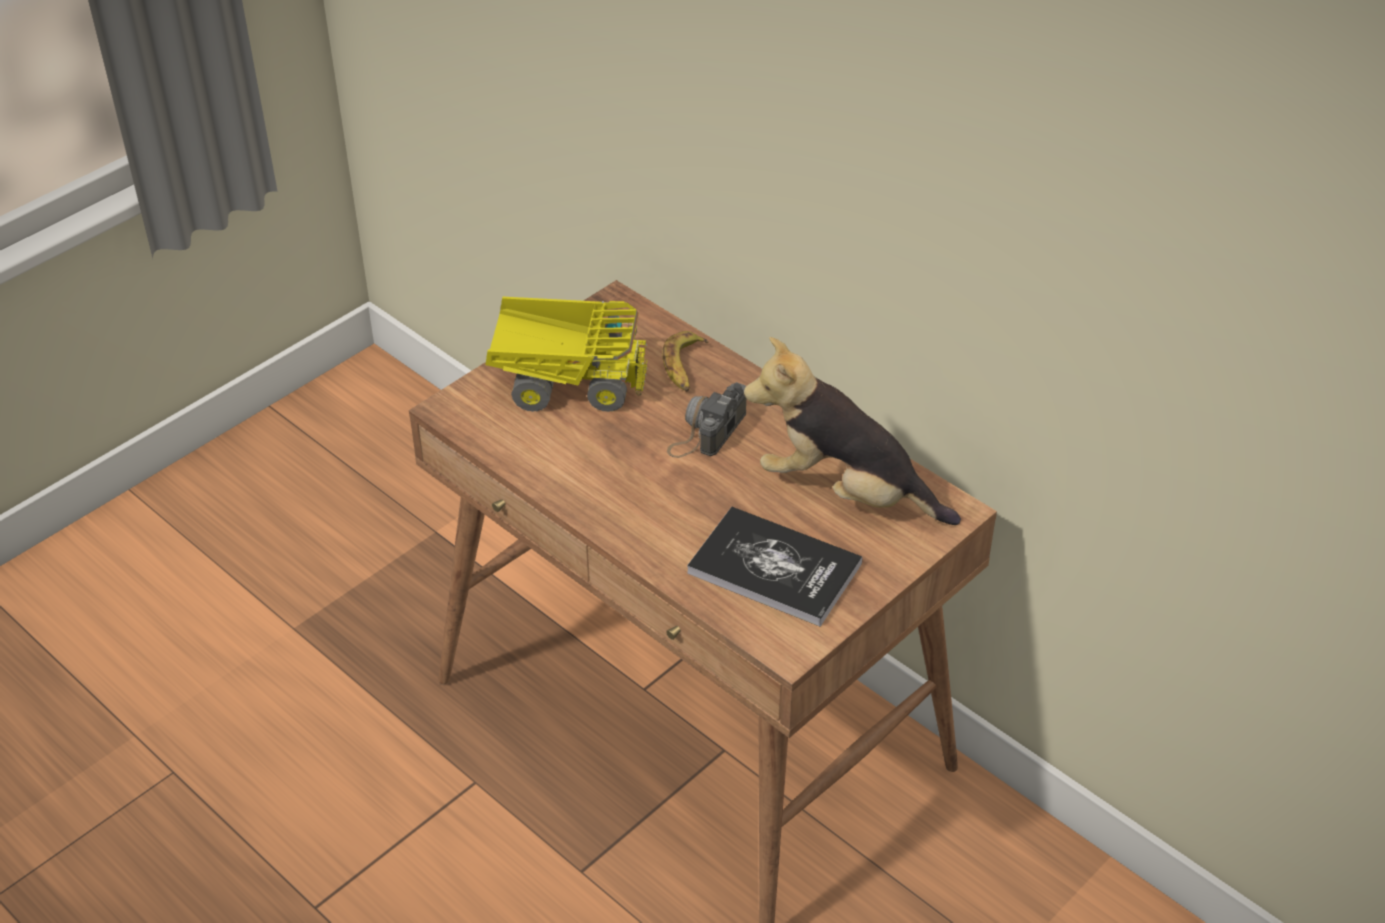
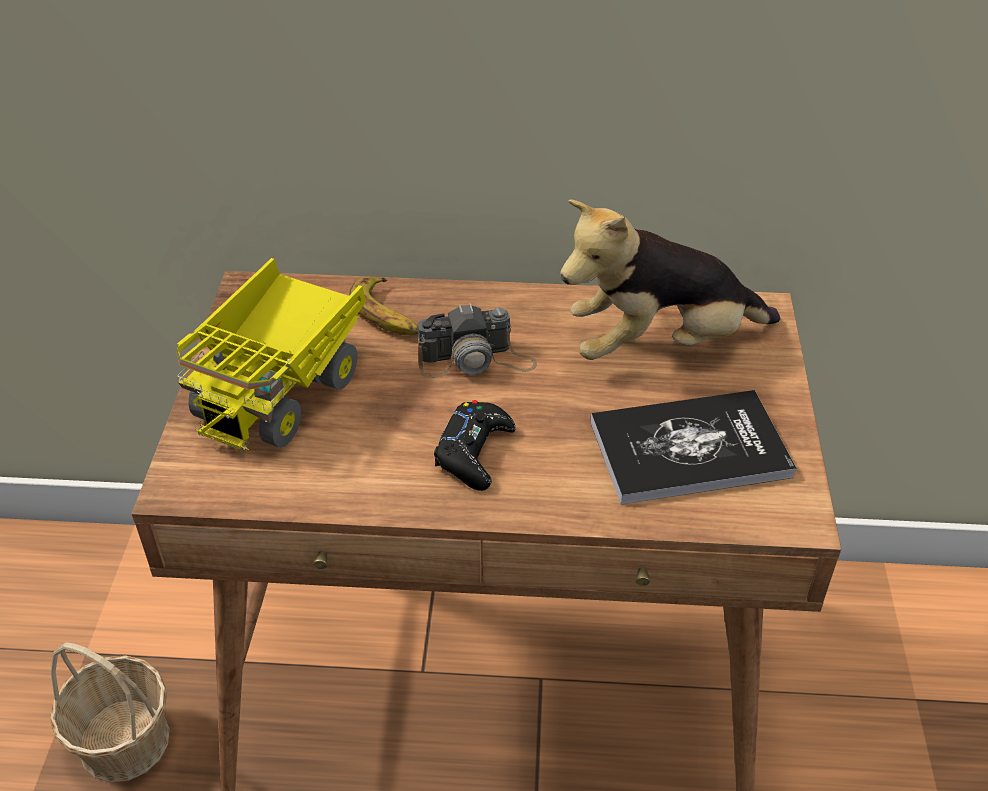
camera: 40 degrees left, 0 degrees up
toy truck [486,297,648,412] -> toy truck turned 150 degrees clockwise [177,258,366,453]
camera [667,382,746,458] -> camera turned 90 degrees counterclockwise [418,303,537,378]
none -> basket [50,642,170,782]
none -> black game controller [434,400,516,491]

